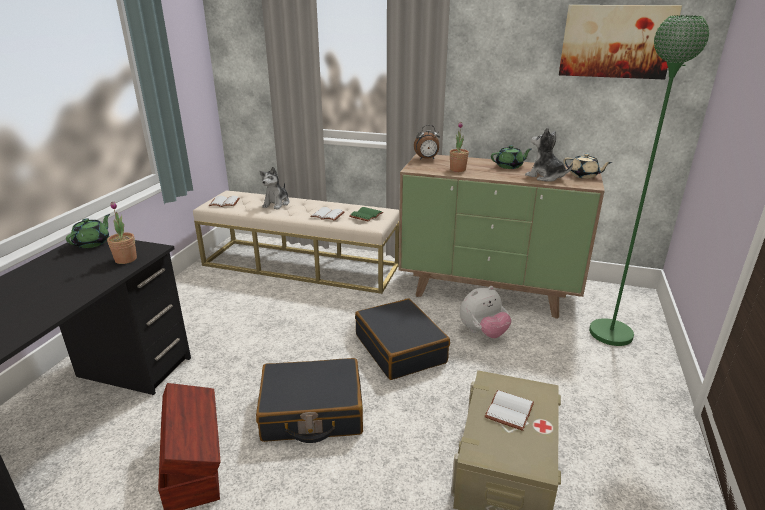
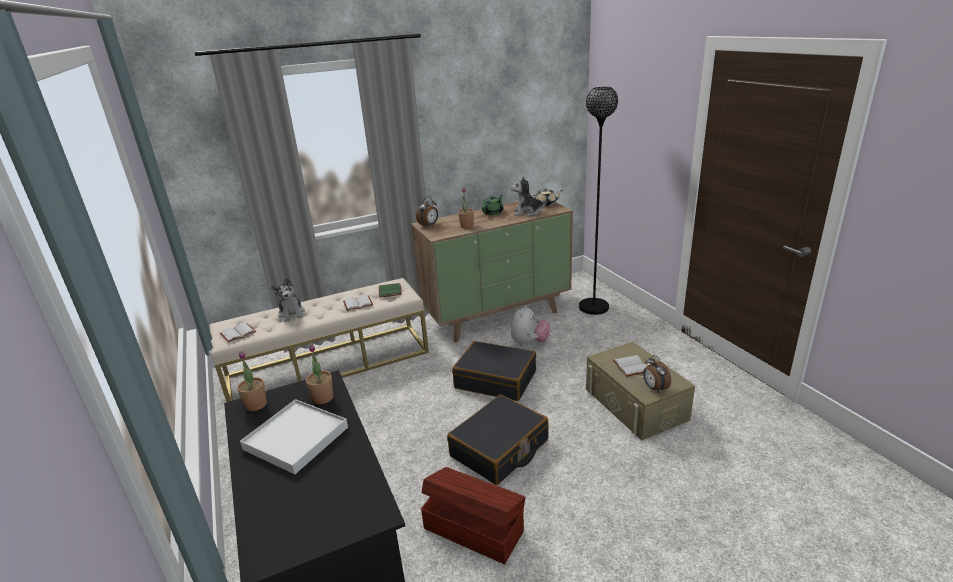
camera: 40 degrees left, 0 degrees up
green teapot [66,214,110,248] -> potted plant [237,351,267,411]
picture [559,5,682,79] -> none
green floor lamp [589,15,709,346] -> black floor lamp [579,87,618,315]
none -> white tray [240,399,348,474]
none -> alarm clock [643,355,671,393]

